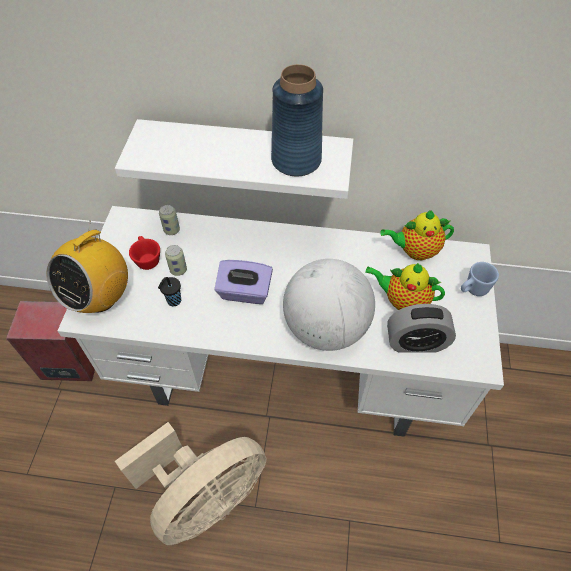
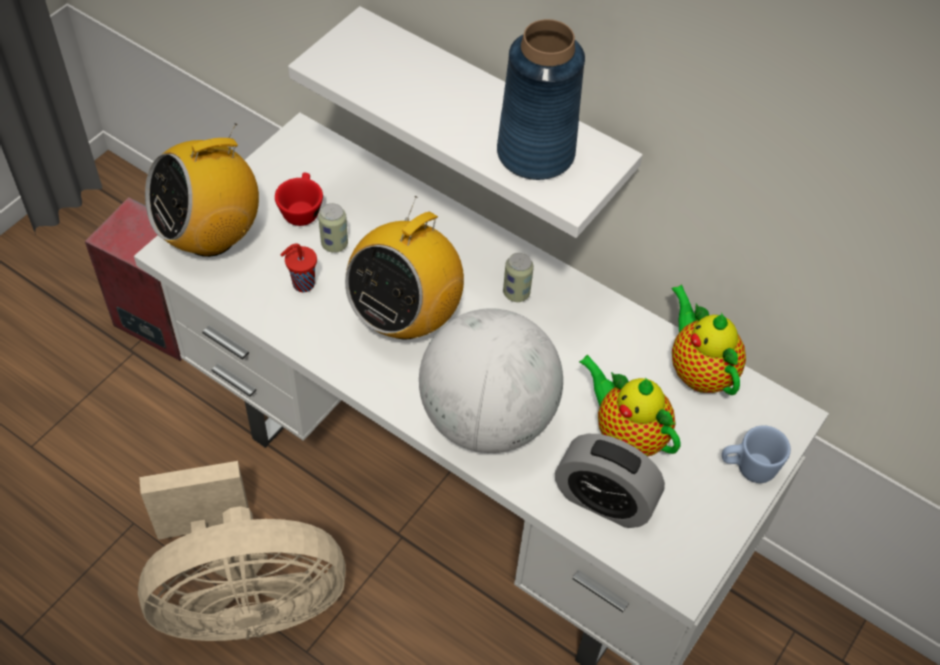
camera: 25 degrees right, 0 degrees up
black cup [158,277,181,306] -> red cup [281,244,317,293]
can [159,205,180,235] -> can moved to [503,253,534,302]
purple tissue box [214,260,273,304] -> radio [345,196,464,340]
teapot [380,210,454,260] -> teapot turned 45 degrees clockwise [671,284,746,395]

